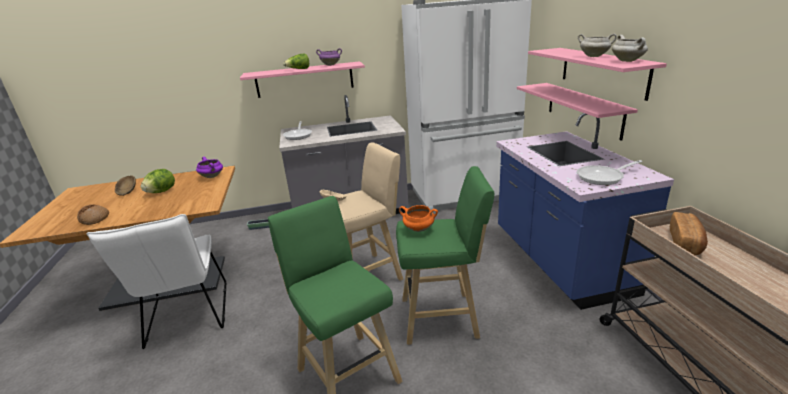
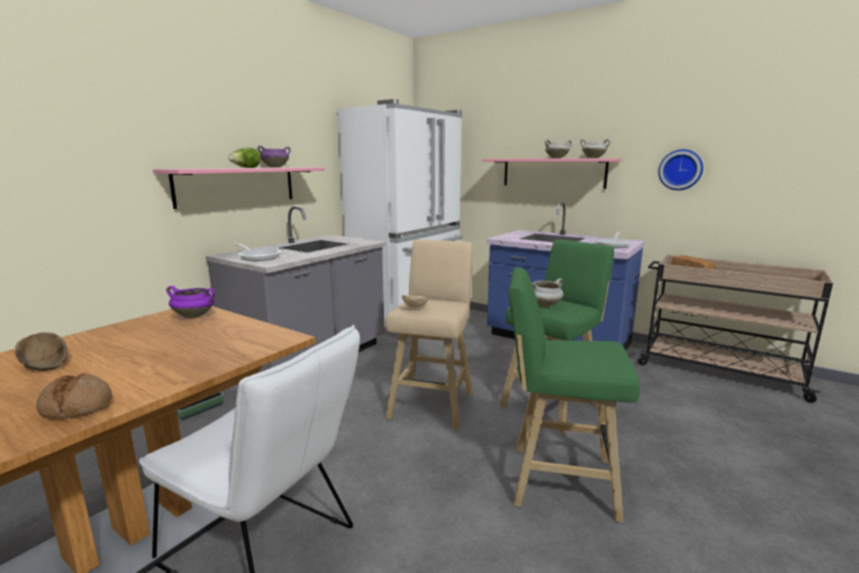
camera: 45 degrees left, 10 degrees down
lettuce [141,169,175,193] -> none
orange cooking pot [399,205,438,232] -> white cooking pot [532,278,563,307]
pink shelf [517,83,638,141] -> none
none -> wall clock [658,149,703,190]

